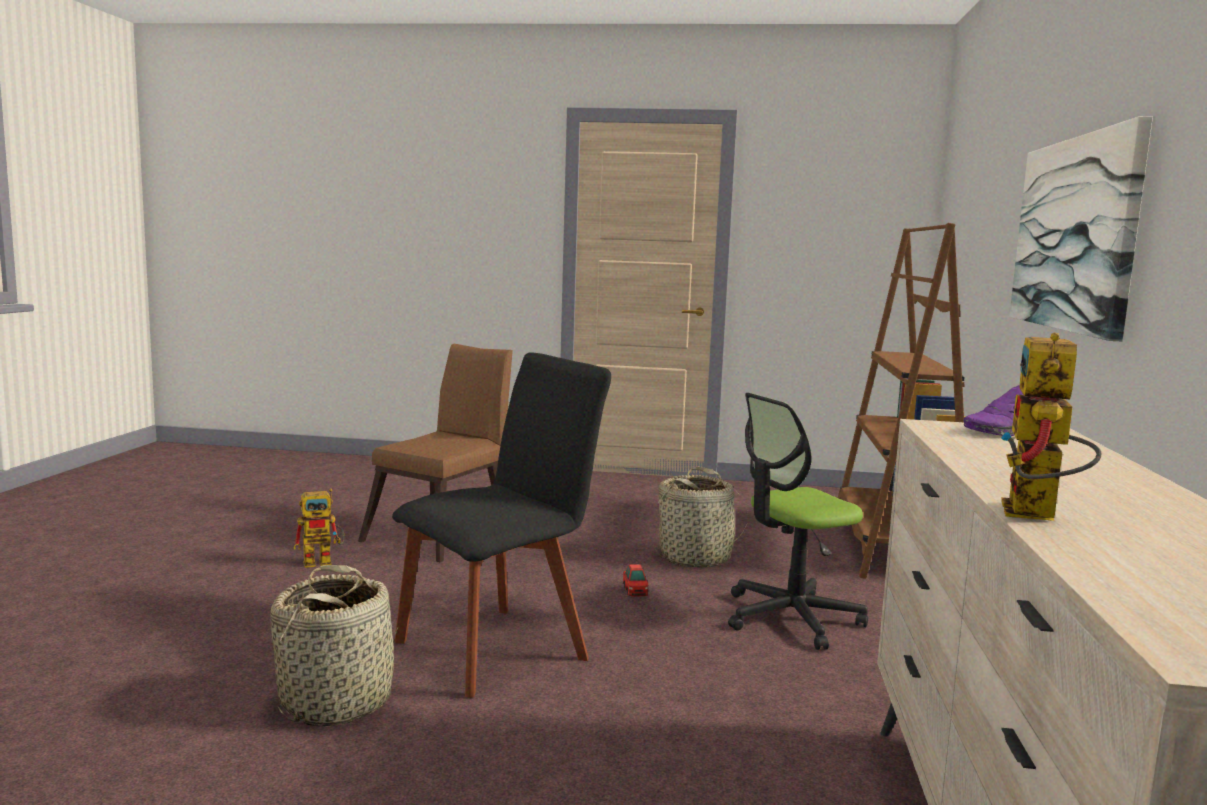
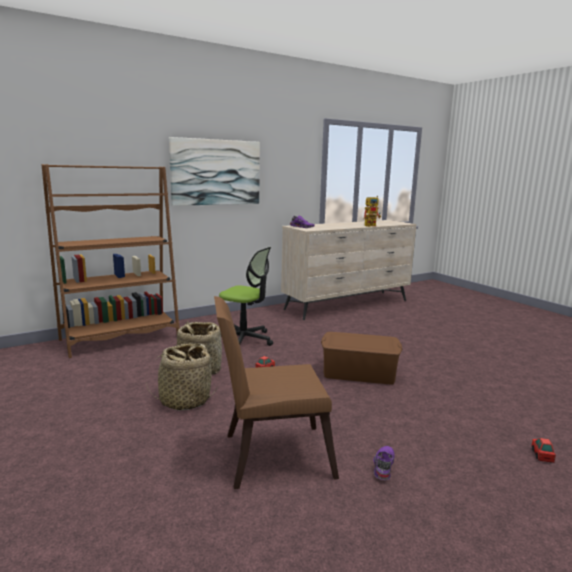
camera: 130 degrees left, 5 degrees up
basket [270,565,398,727] -> basket moved to [146,343,217,410]
toy robot [293,488,344,568] -> purple shoe [373,446,395,480]
black chair [392,352,611,698] -> brown storage box [321,332,402,385]
none -> toy car [531,438,556,463]

